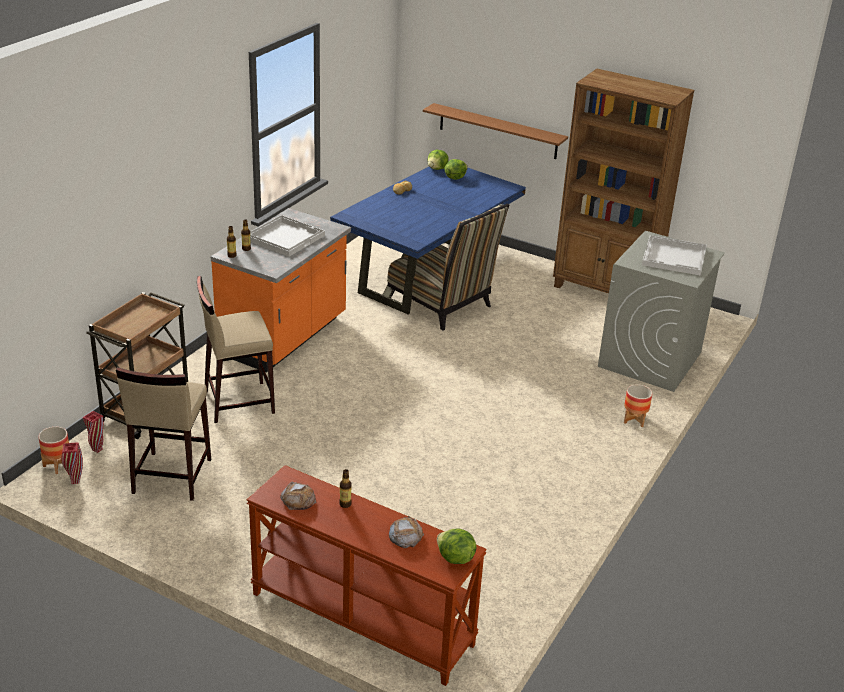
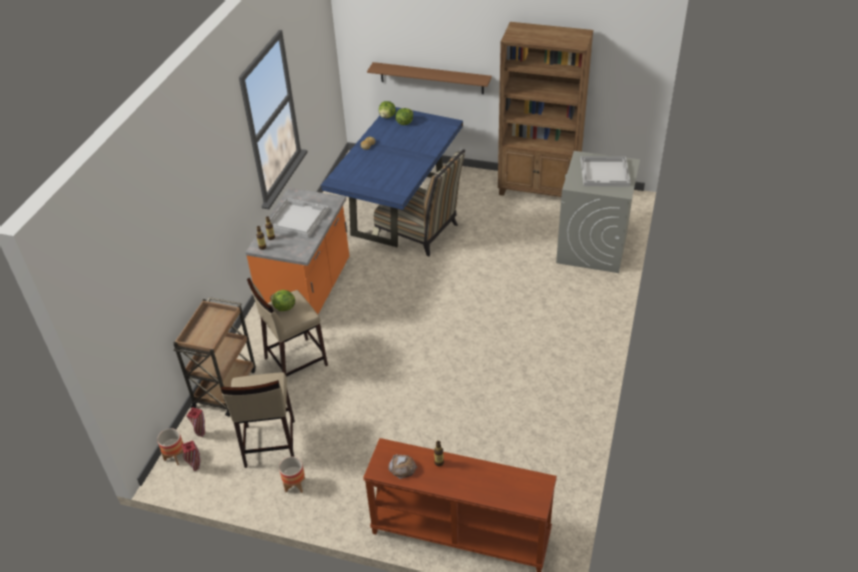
camera: 10 degrees left, 10 degrees up
bread [389,516,424,548] -> none
lettuce [437,528,477,564] -> lettuce moved to [270,290,295,311]
planter [624,384,652,427] -> planter moved to [279,457,305,493]

